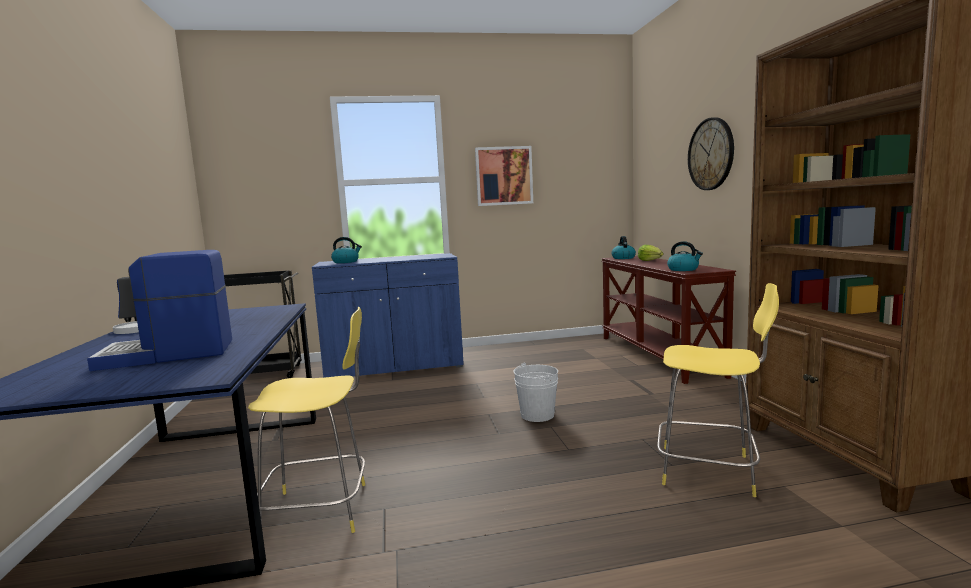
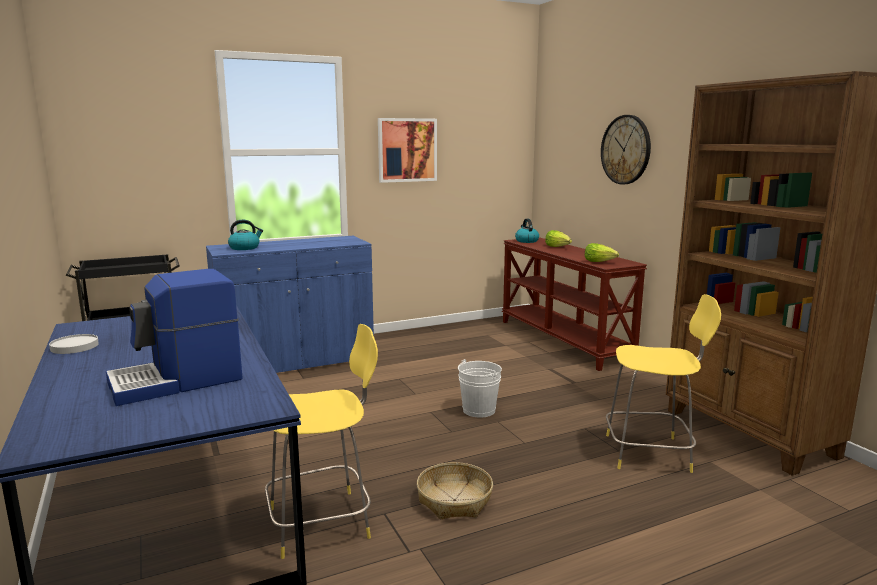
camera: 15 degrees left, 5 degrees up
kettle [667,241,703,271] -> lettuce [585,243,619,262]
none -> basket [417,462,493,519]

